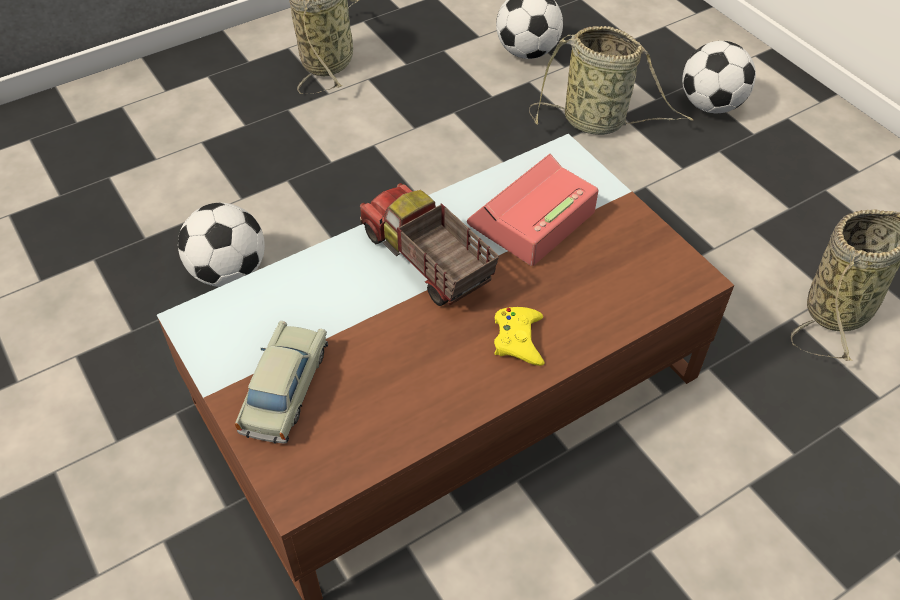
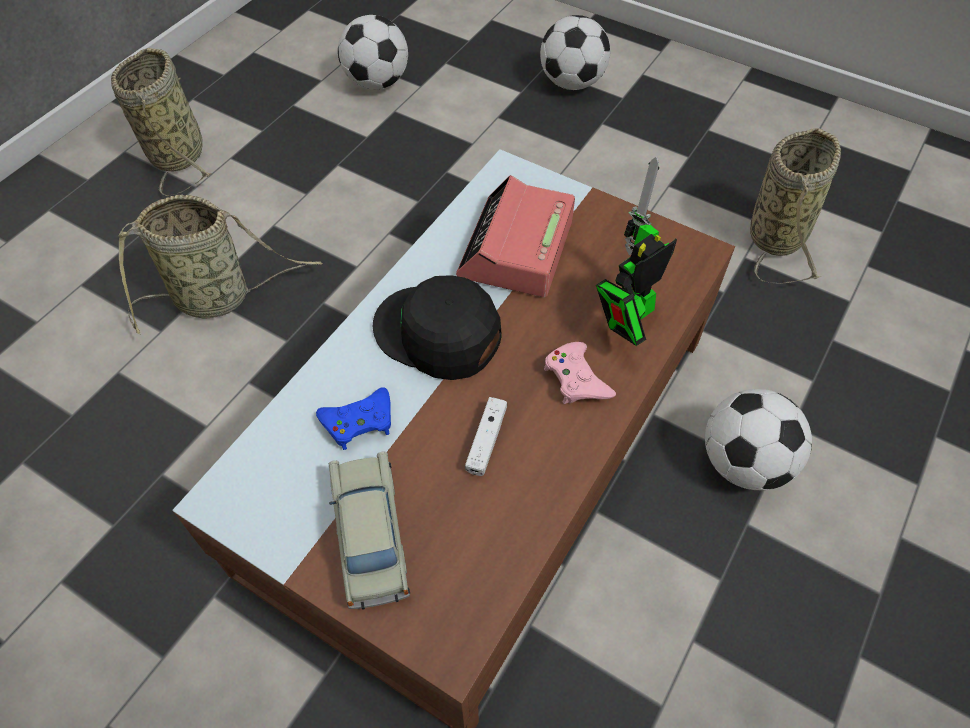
camera: 25 degrees left, 5 degrees up
football [178,203,265,287] -> football moved to [705,389,812,490]
toy truck [360,183,499,306] -> black cap [373,275,502,380]
yellow game controller [494,307,544,366] -> pink game controller [544,342,616,404]
basket [529,26,694,135] -> basket moved to [119,194,323,335]
none -> blue game controller [316,387,391,450]
none -> white game controller [465,397,507,476]
none -> toy robot [596,157,677,346]

